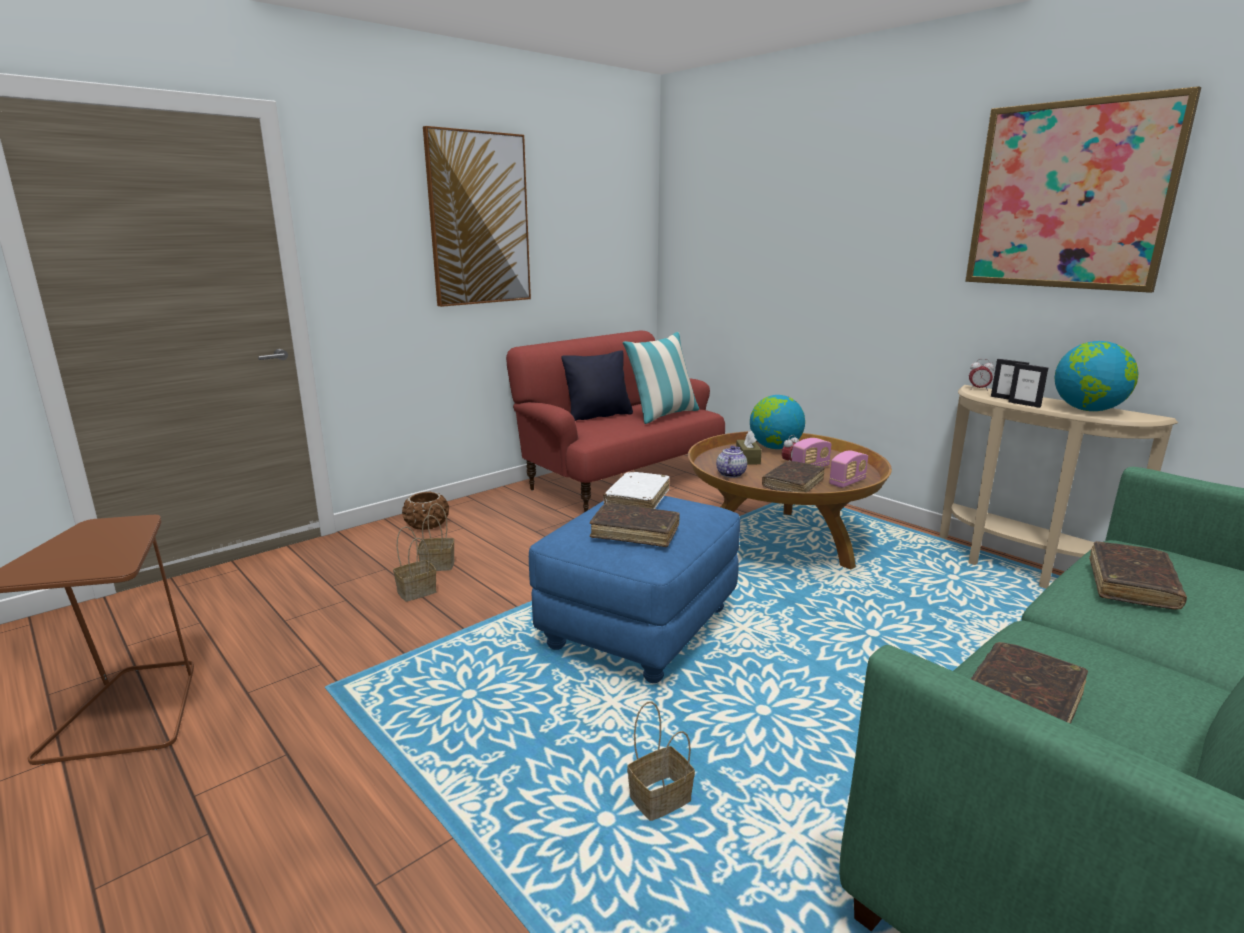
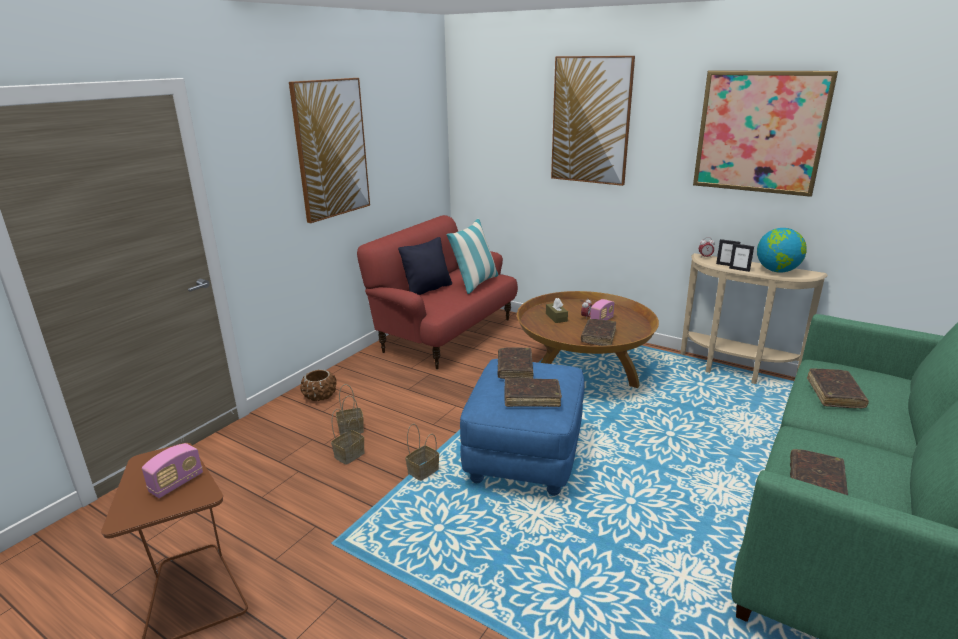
camera: 15 degrees left, 5 degrees up
white book [603,472,670,509] -> brown book [497,347,533,379]
basket [627,701,695,821] -> basket moved to [406,424,439,481]
teapot [716,446,747,478] -> none
globe [750,395,805,449] -> none
radio [829,450,868,488] -> radio moved to [142,443,203,498]
none -> picture [551,56,635,186]

